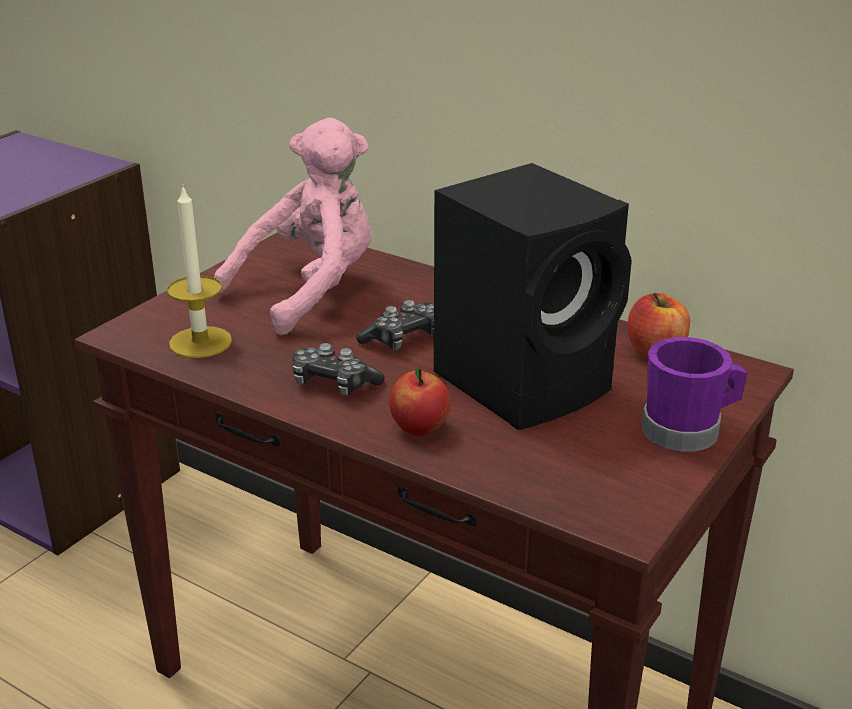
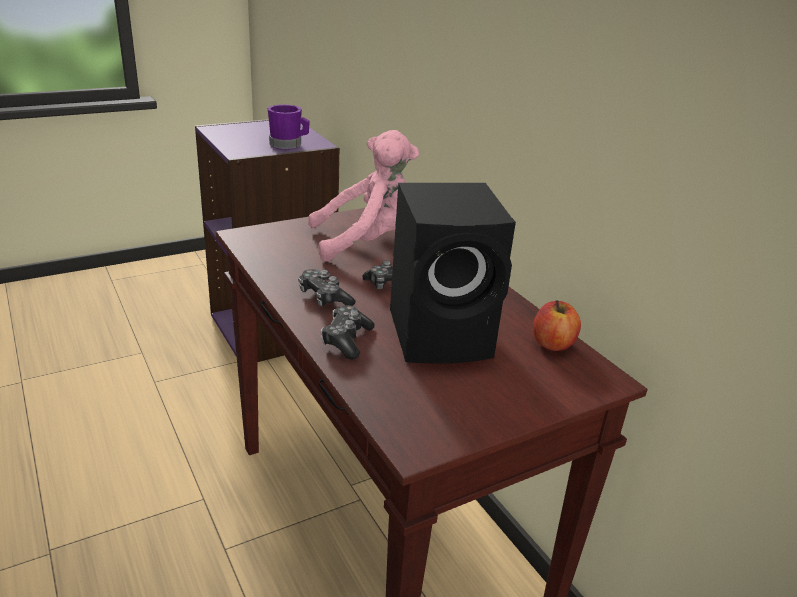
camera: 25 degrees right, 0 degrees up
candle [167,186,232,358] -> none
apple [389,368,450,436] -> game controller [321,305,375,360]
purple mug [642,337,747,452] -> purple mug moved to [268,104,310,150]

